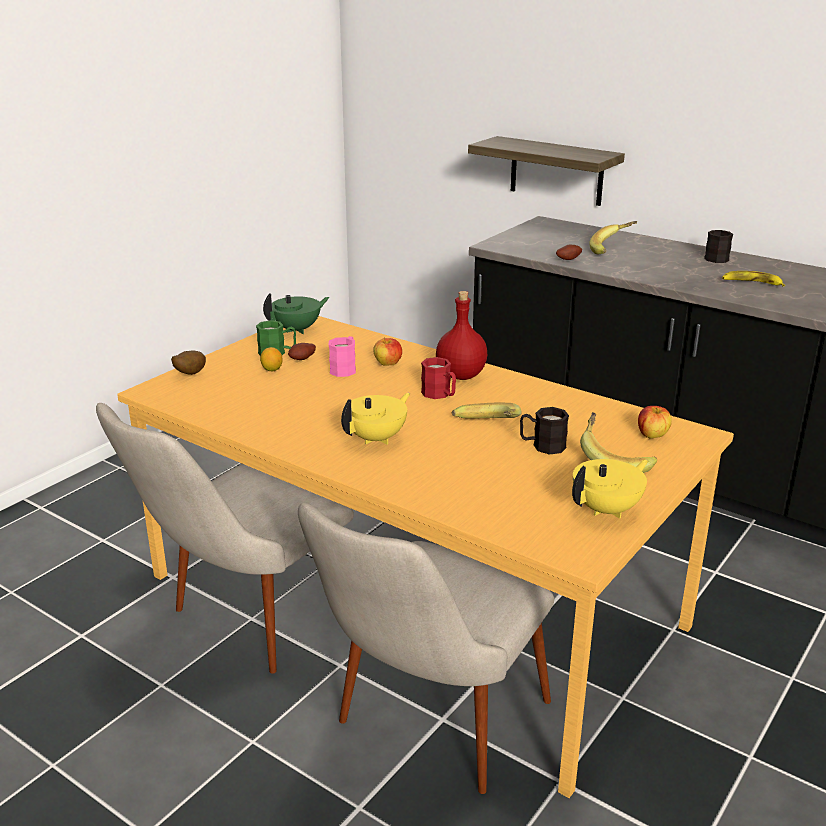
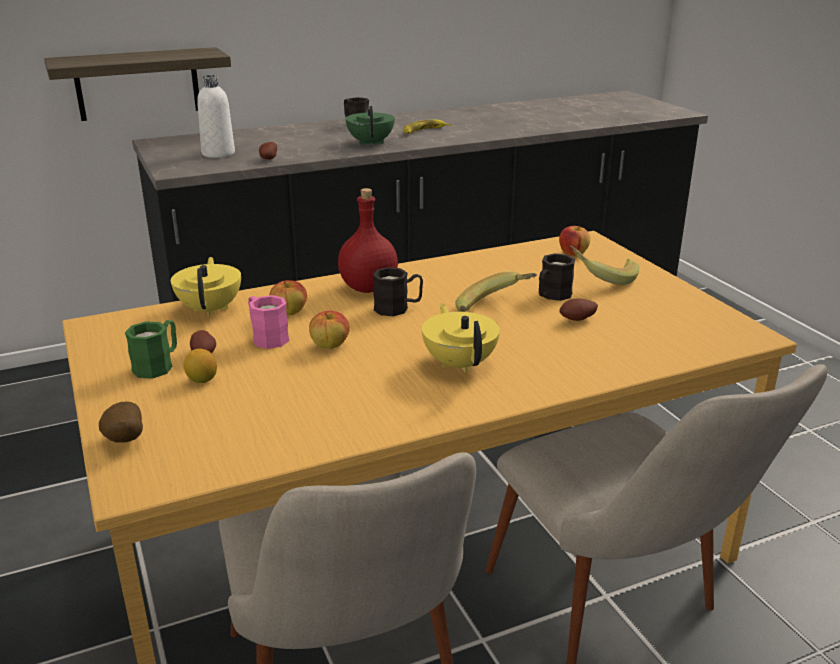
camera: 60 degrees left, 0 degrees up
green teapot [263,293,329,334] -> green teapot moved to [345,106,395,147]
red mug [421,357,456,399] -> black mug [373,267,423,316]
yellow teapot [572,459,648,519] -> yellow teapot moved to [171,257,241,317]
banana [589,221,637,254] -> none
none -> white bottle [197,75,235,158]
none -> apple [309,311,350,349]
none -> potato [559,298,598,321]

